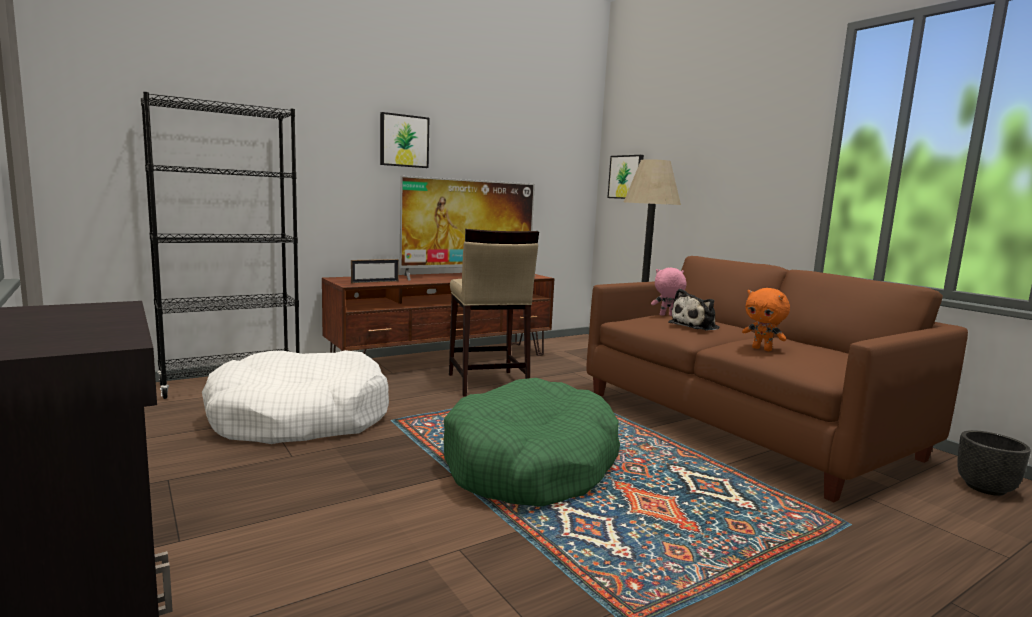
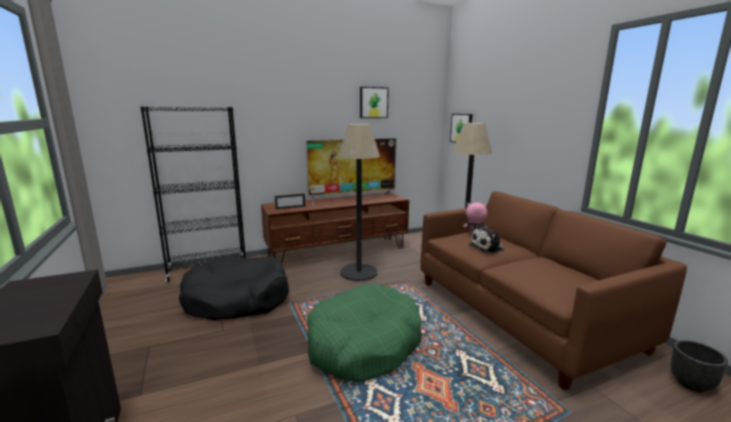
camera: 10 degrees right, 5 degrees up
white dog bed [202,350,389,444] -> black dog bed [179,256,289,320]
picture [380,112,429,168] -> picture moved to [360,87,389,118]
beige stool [449,229,539,397] -> floor lamp [338,124,380,281]
orange plush toy [742,288,790,351] -> none

